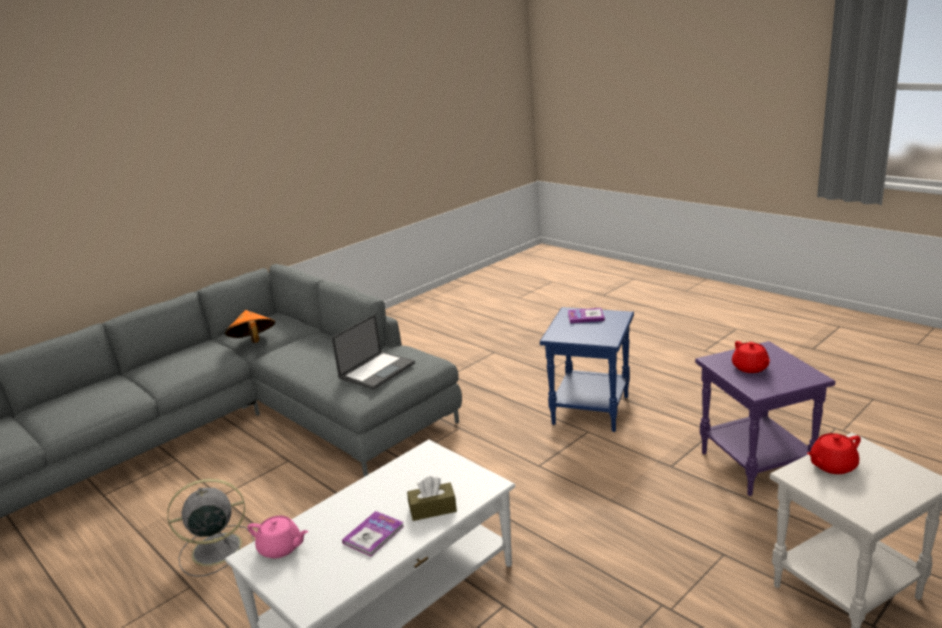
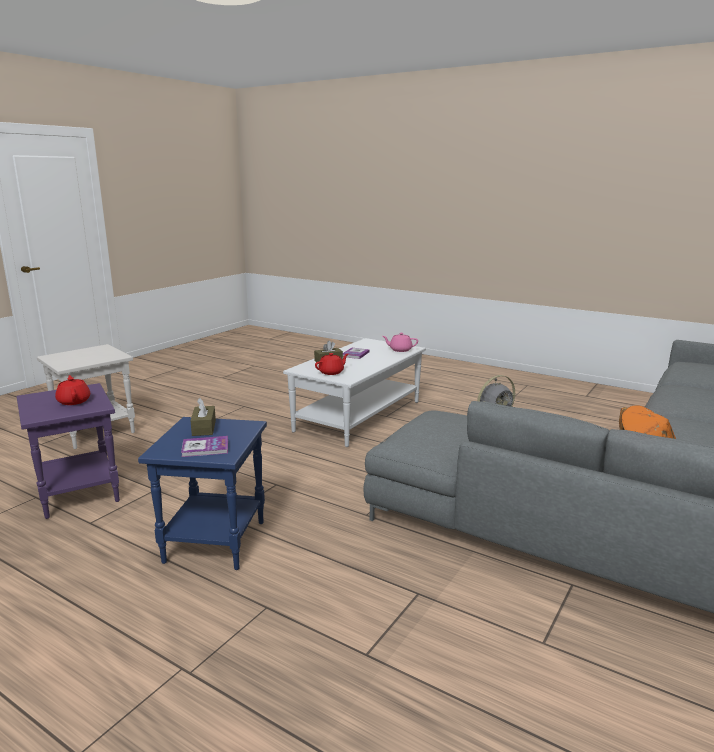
camera: 165 degrees right, 5 degrees down
laptop [331,314,415,390] -> none
red teapot [807,433,861,474] -> red teapot moved to [315,353,348,375]
none -> brown tissue box [191,398,216,436]

